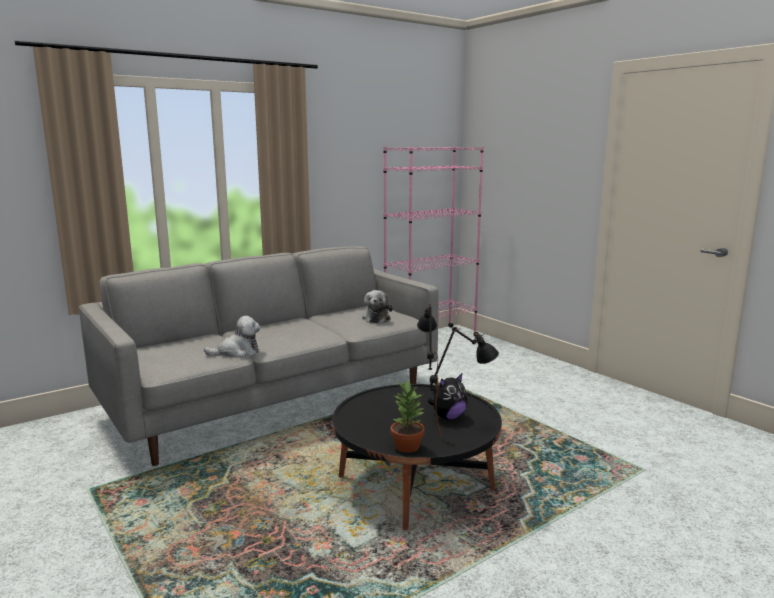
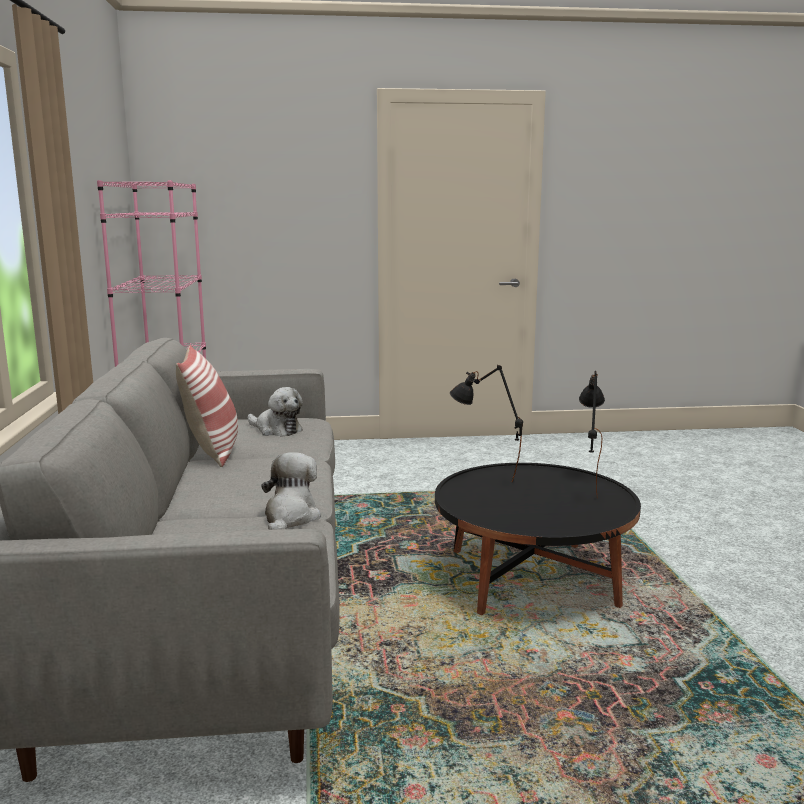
camera: 60 degrees left, 0 degrees up
potted plant [390,380,425,453] -> none
plush toy [428,374,468,420] -> none
none -> pillow [176,345,238,467]

